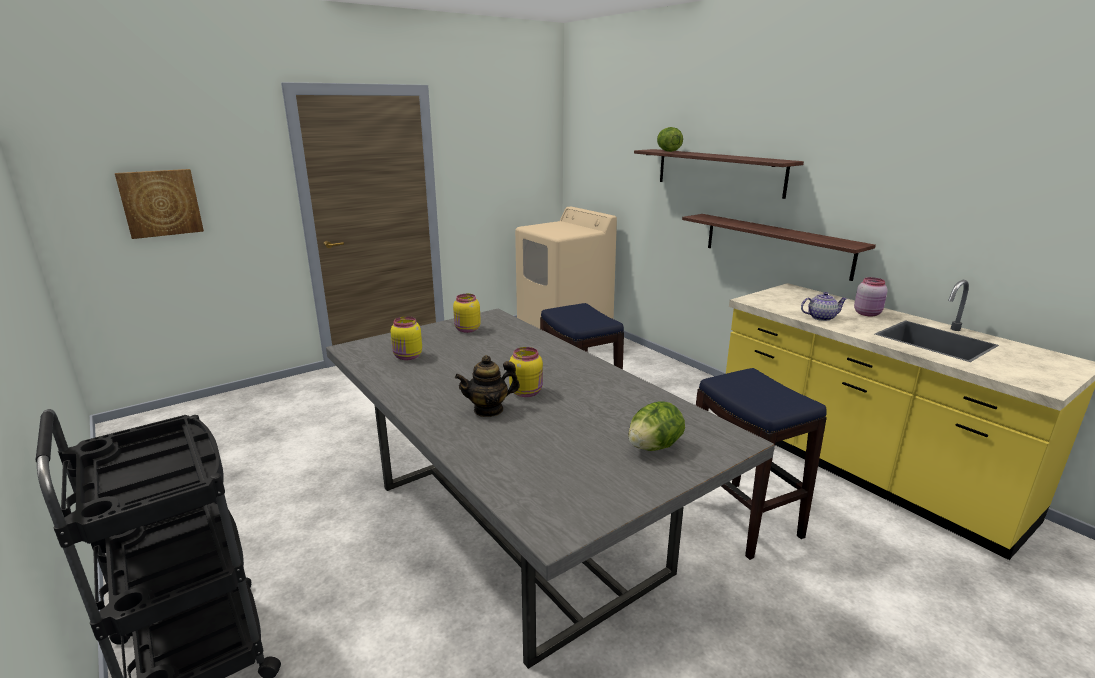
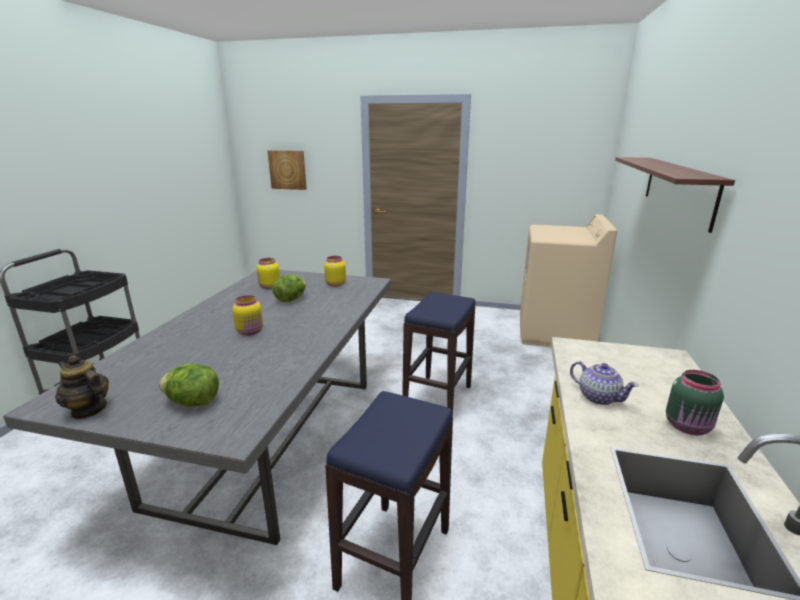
camera: 50 degrees right, 0 degrees up
teapot [455,355,520,417] -> teapot moved to [55,355,109,419]
lettuce [657,127,683,152] -> lettuce moved to [272,275,306,302]
shelf [682,214,876,281] -> none
pink jar [854,277,888,317] -> green jar [666,370,724,435]

